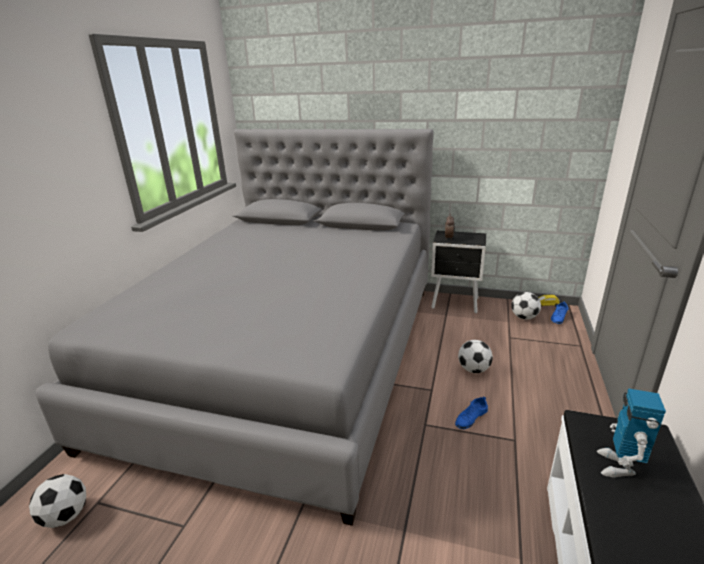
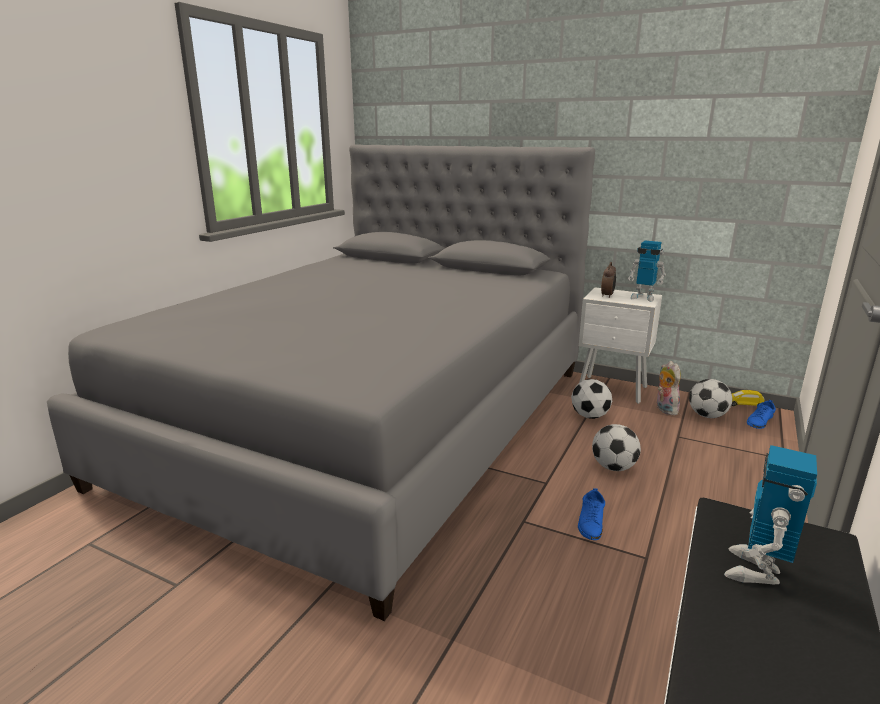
camera: 10 degrees right, 5 degrees down
football [29,474,86,528] -> football moved to [571,379,612,419]
black nightstand [431,231,486,313] -> white nightstand [579,287,662,404]
blue shoe [455,396,488,429] -> blue shoe turned 45 degrees counterclockwise [578,488,605,540]
none -> toy robot [628,241,666,302]
none -> plush toy [657,361,681,415]

